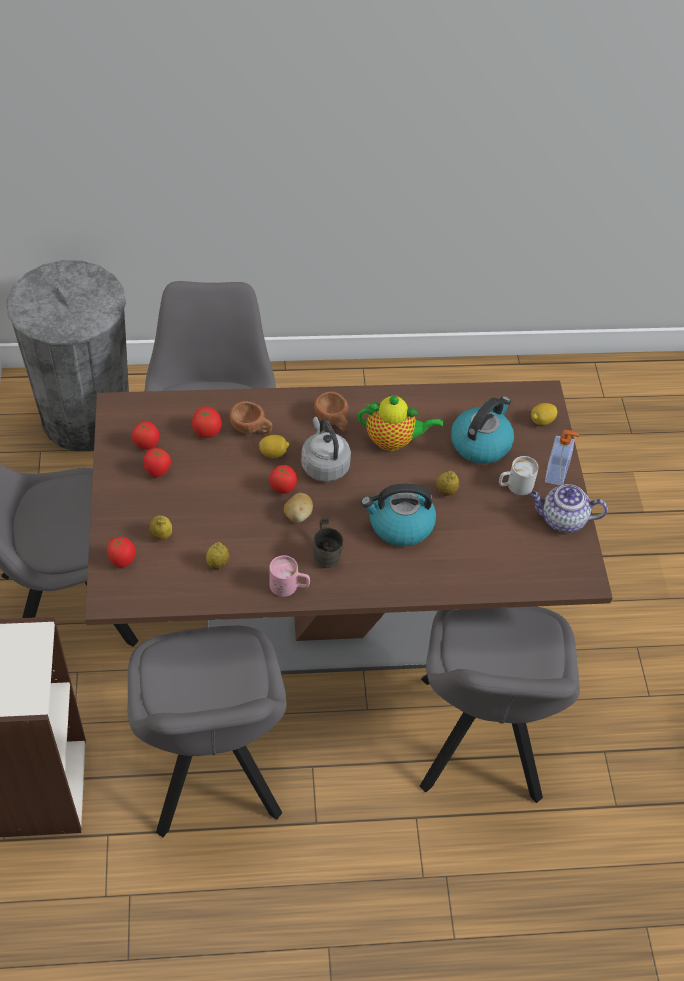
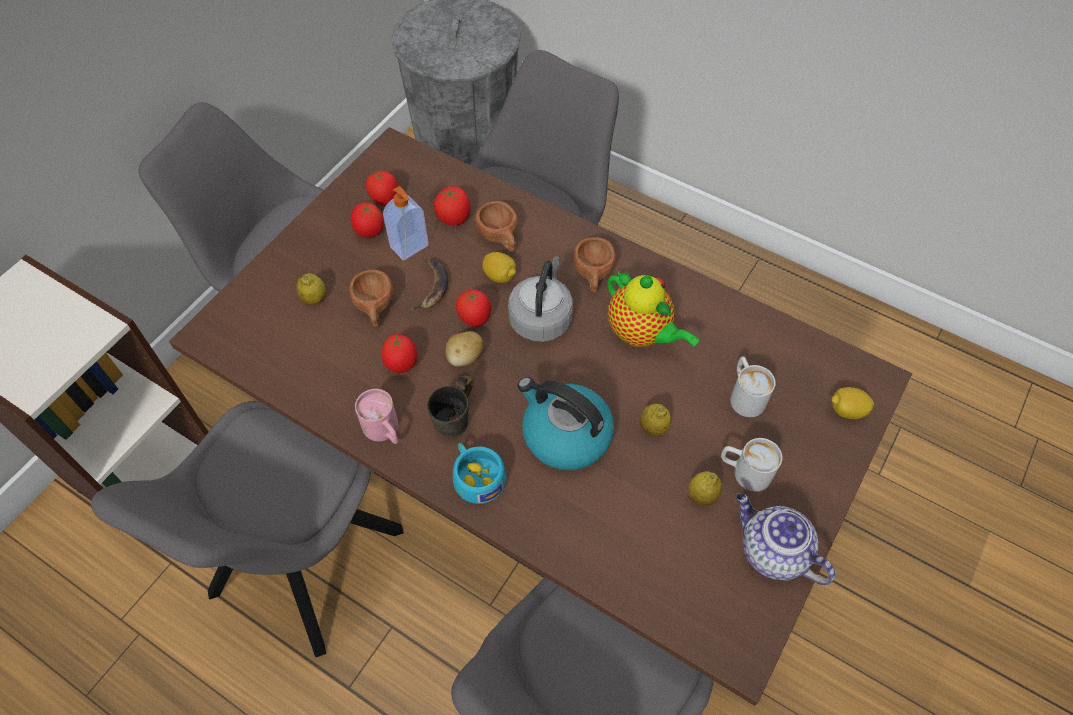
camera: 40 degrees right, 5 degrees up
tomato [107,537,136,567] -> tomato moved to [381,334,417,373]
lemon [206,542,229,569] -> lemon moved to [688,471,722,506]
kettle [451,396,514,464] -> white mug [730,357,776,417]
soap dispenser [545,430,579,486] -> soap dispenser moved to [383,186,429,260]
none -> brown cup [349,269,393,328]
none -> banana [409,259,448,311]
none -> turquoise cup [453,443,506,504]

